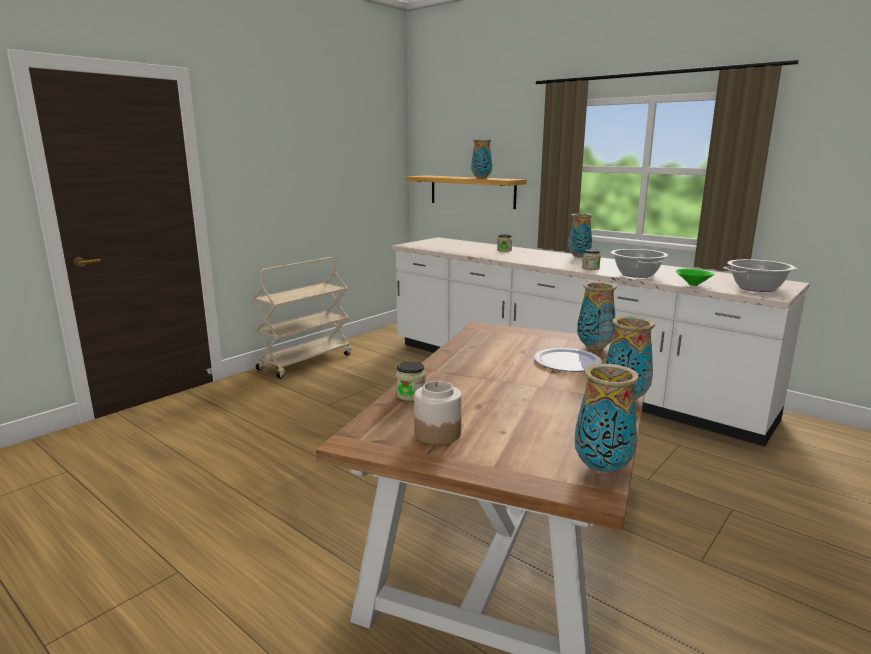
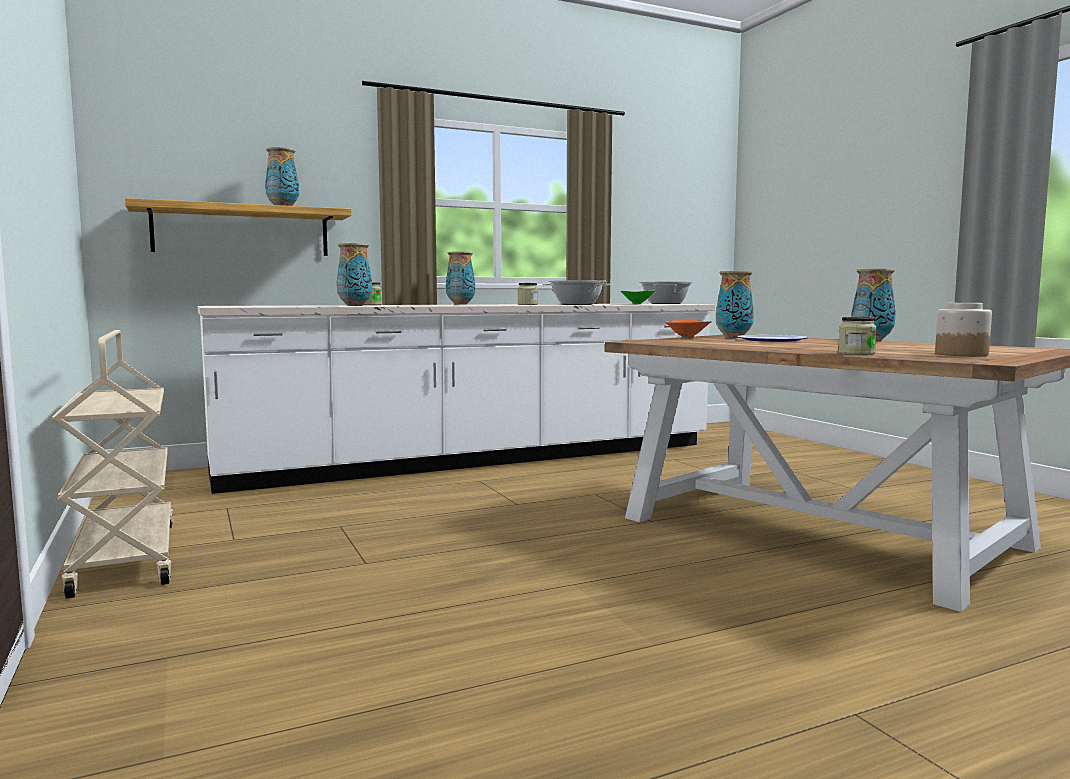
camera: 65 degrees left, 10 degrees down
vase [575,364,639,475] -> vase moved to [337,243,372,306]
none -> orange bowl [665,320,711,339]

